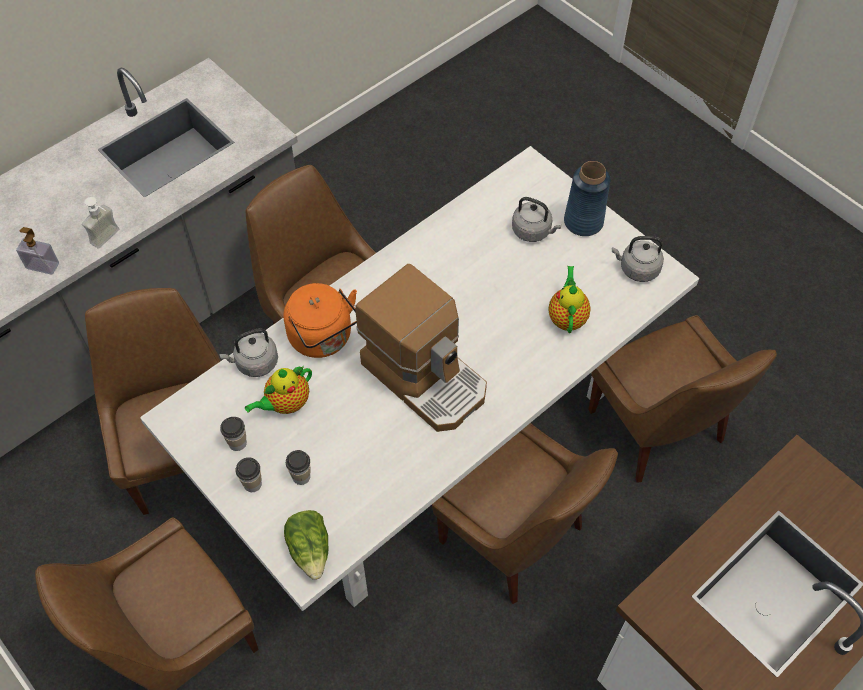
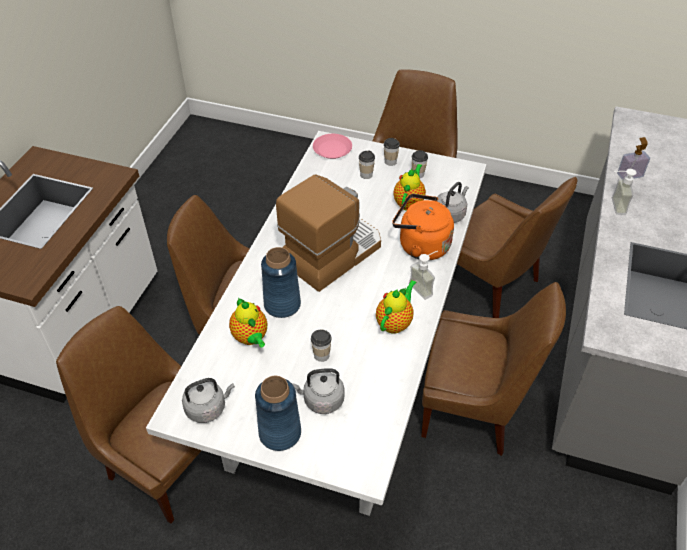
camera: 150 degrees right, 10 degrees down
lettuce [284,510,328,580] -> pink plate [313,134,352,159]
coffee machine [355,264,487,432] -> coffee machine turned 120 degrees clockwise [276,174,381,292]
none -> blue vase [261,247,301,318]
none -> cup [311,330,332,362]
none -> teapot [376,280,417,334]
none -> soap dispenser [409,251,438,300]

